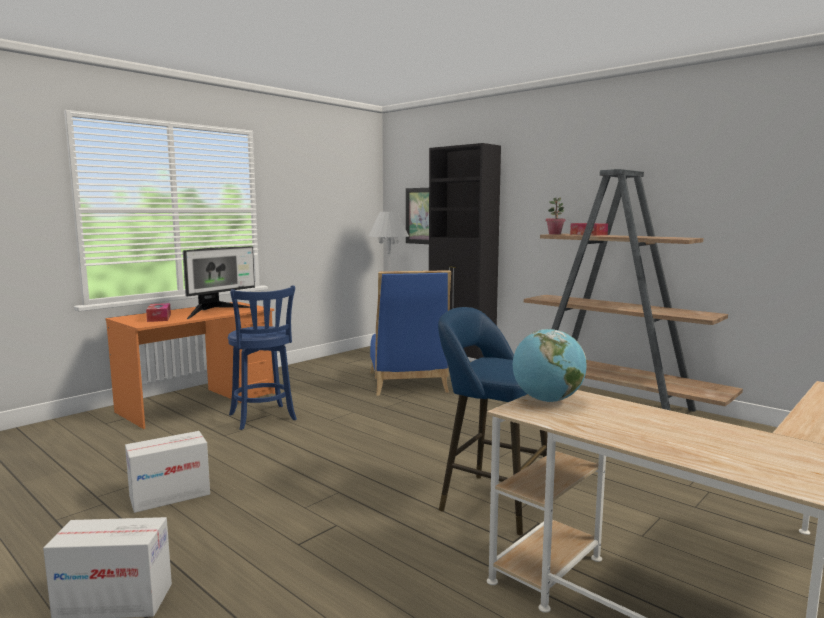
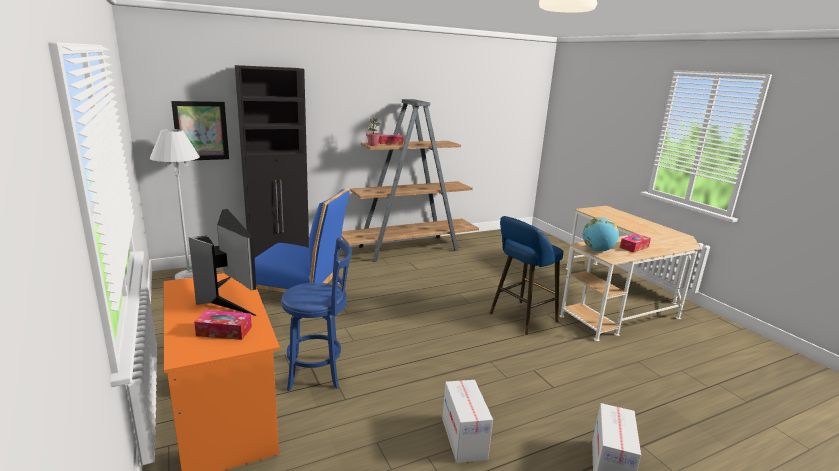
camera: 70 degrees left, 10 degrees up
none -> tissue box [620,234,651,253]

